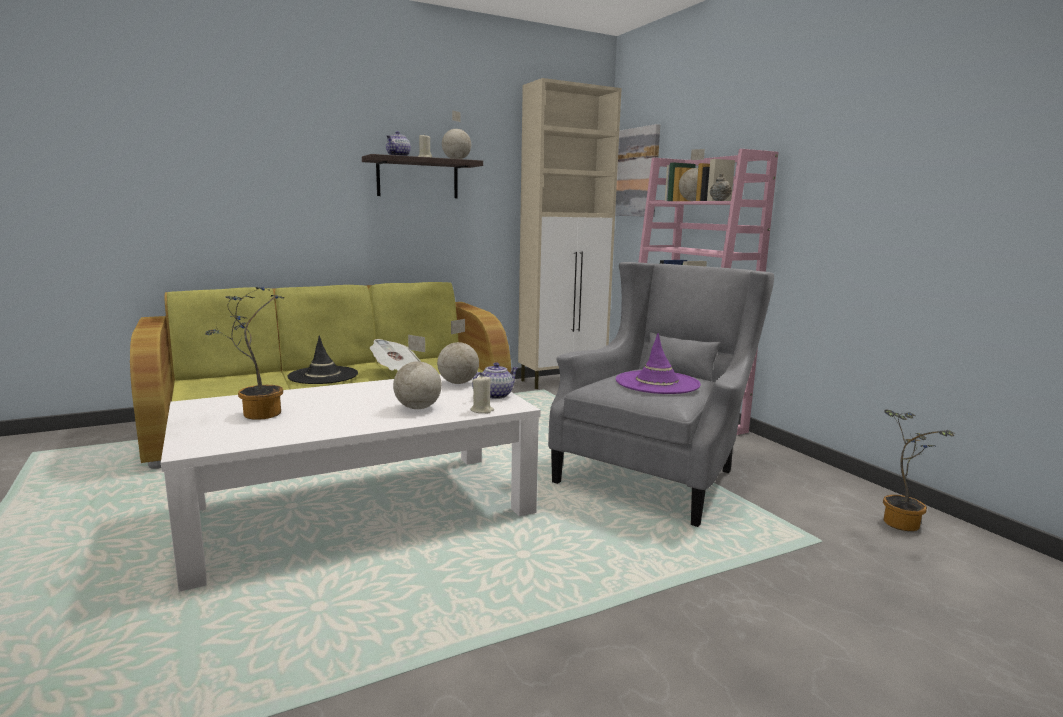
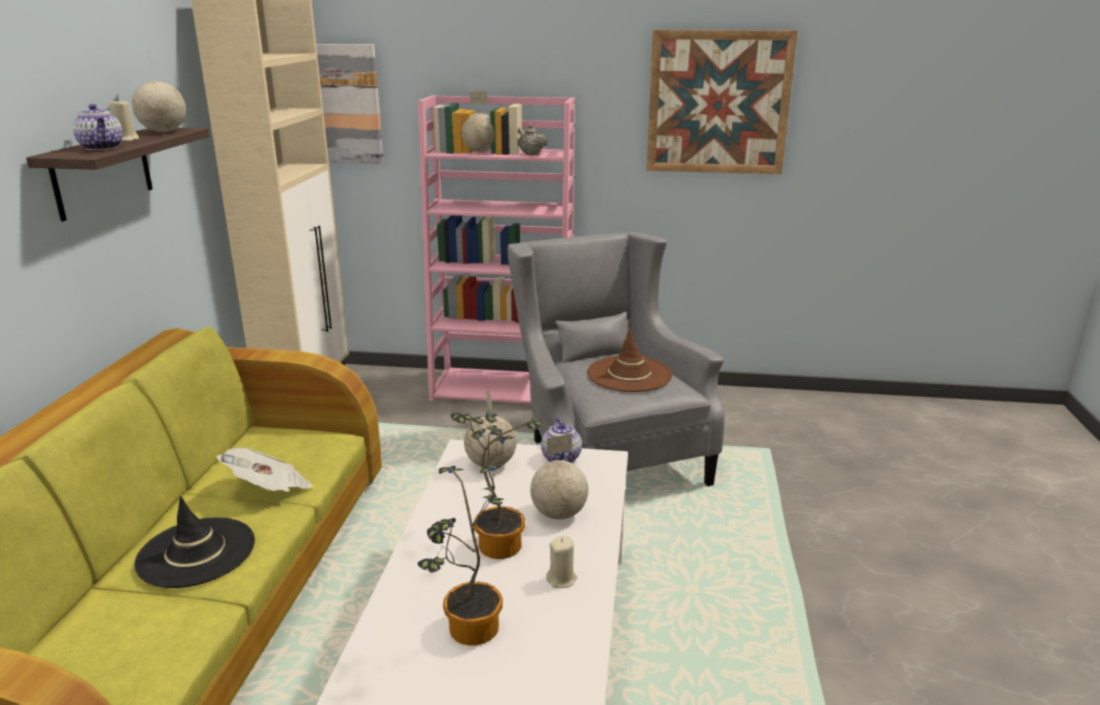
camera: 55 degrees left, 10 degrees up
beige candle [470,376,494,413] -> beige candle moved to [546,536,577,588]
purple hat [616,333,701,394] -> brown hat [587,327,672,392]
potted plant [883,410,956,531] -> potted plant moved to [451,411,543,559]
none -> picture [646,30,798,174]

